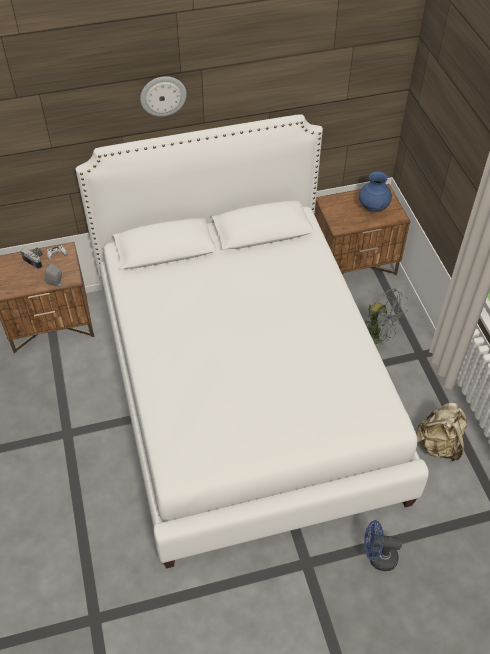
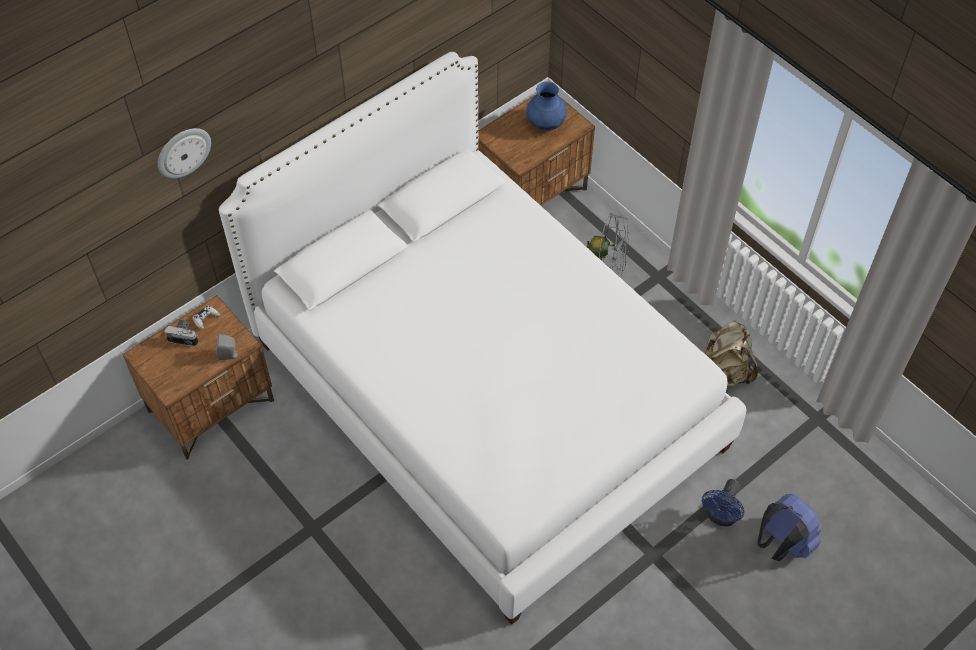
camera: 25 degrees left, 5 degrees up
wall clock [140,76,187,117] -> wall clock moved to [158,128,211,179]
blue fan [364,520,402,571] -> blue fan turned 45 degrees counterclockwise [702,479,744,526]
none -> blue backpack [757,494,822,561]

